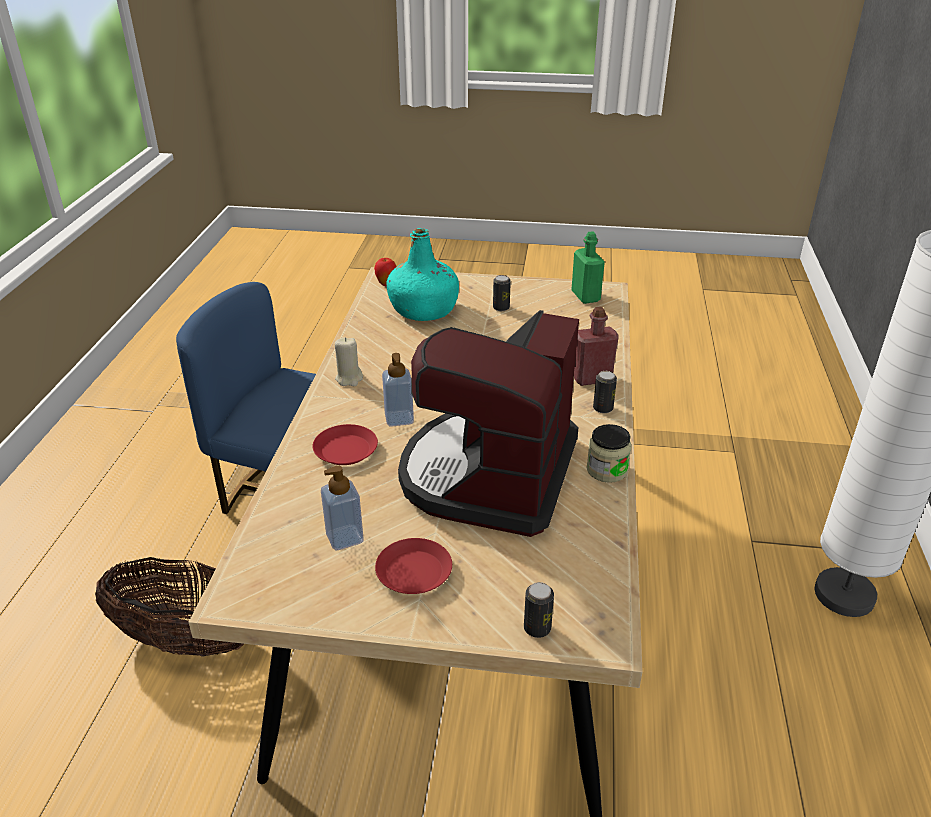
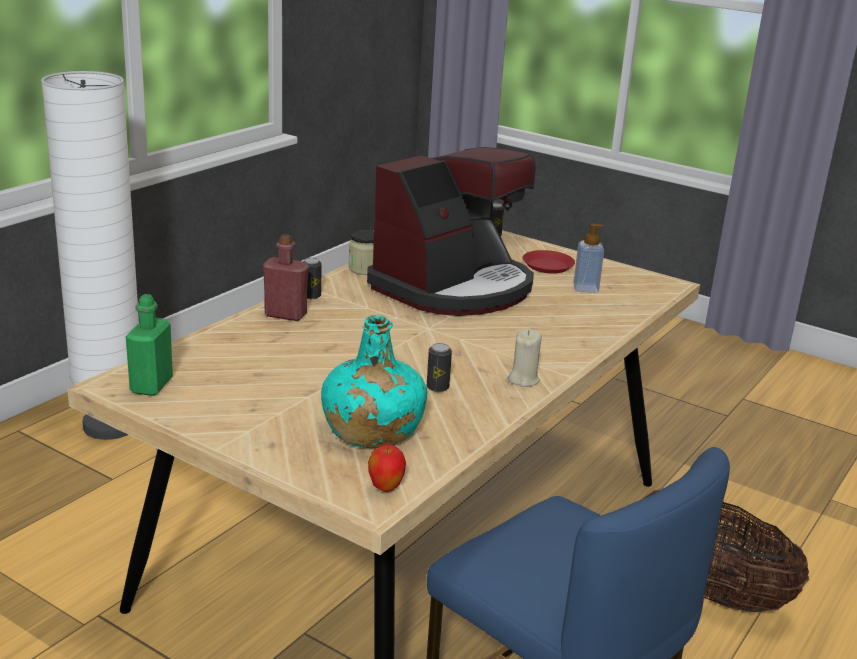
camera: 155 degrees left, 10 degrees down
red plate [312,424,378,465] -> none
soap dispenser [382,353,414,427] -> none
can [493,275,511,311] -> can moved to [427,343,452,392]

